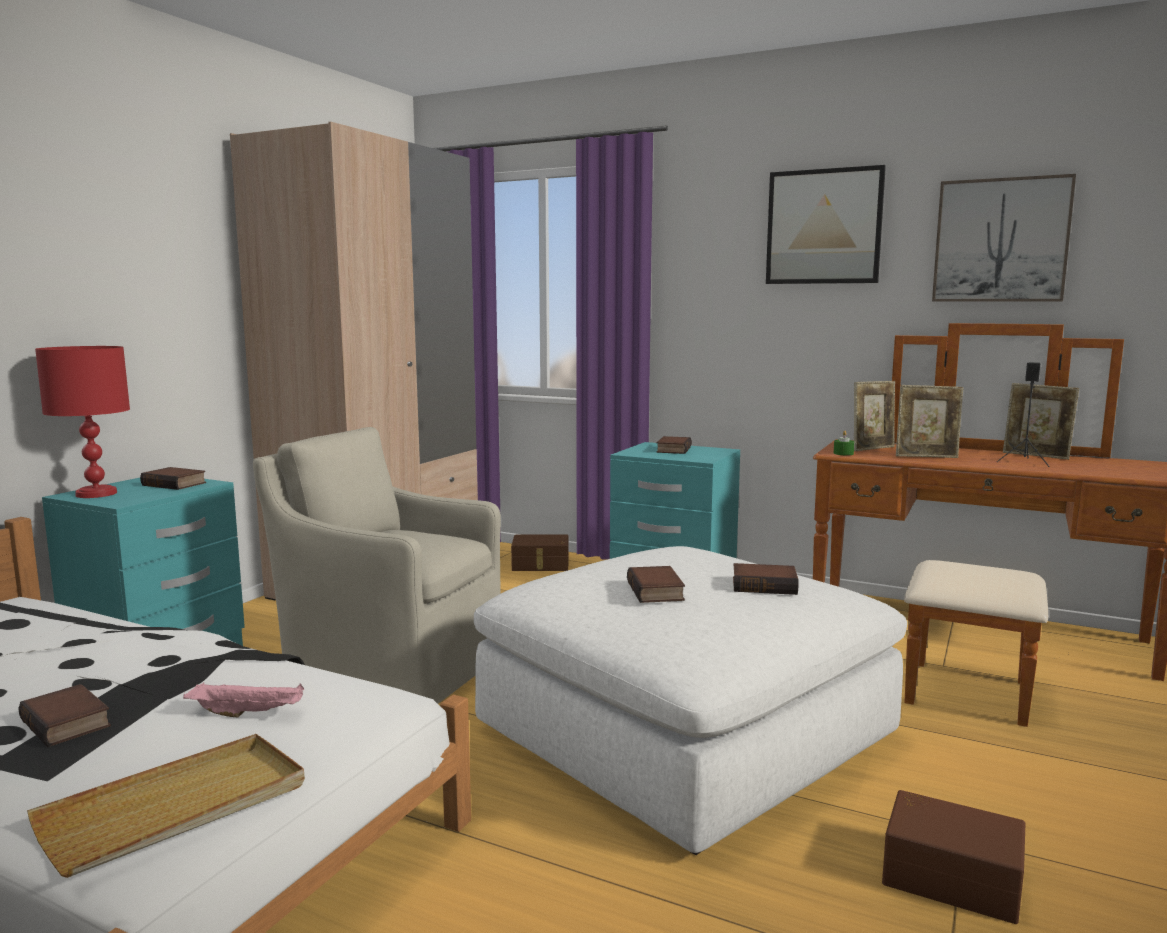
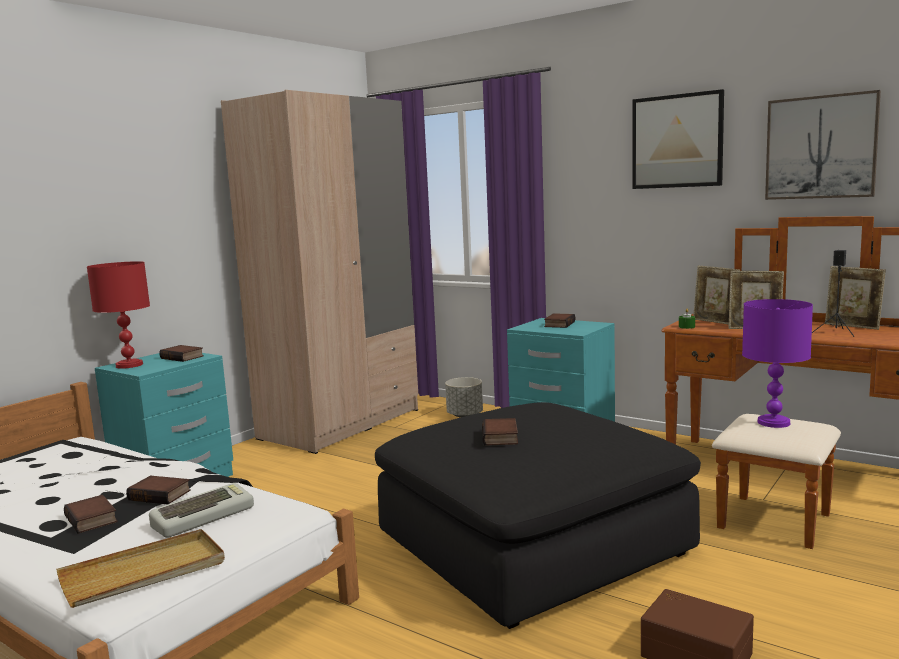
camera: 10 degrees right, 0 degrees up
pink tray [183,683,304,717] -> keyboard [149,483,254,538]
beige armchair [253,427,501,704] -> none
white ottoman [474,546,907,855] -> black ottoman [375,402,701,629]
brown storage box [511,534,569,571] -> grey planter [445,377,483,418]
book [733,563,799,595] -> book moved to [126,476,191,504]
picture frame [854,381,895,451] -> picture frame turned 75 degrees clockwise [693,266,740,325]
none -> purple table lamp [742,299,813,428]

